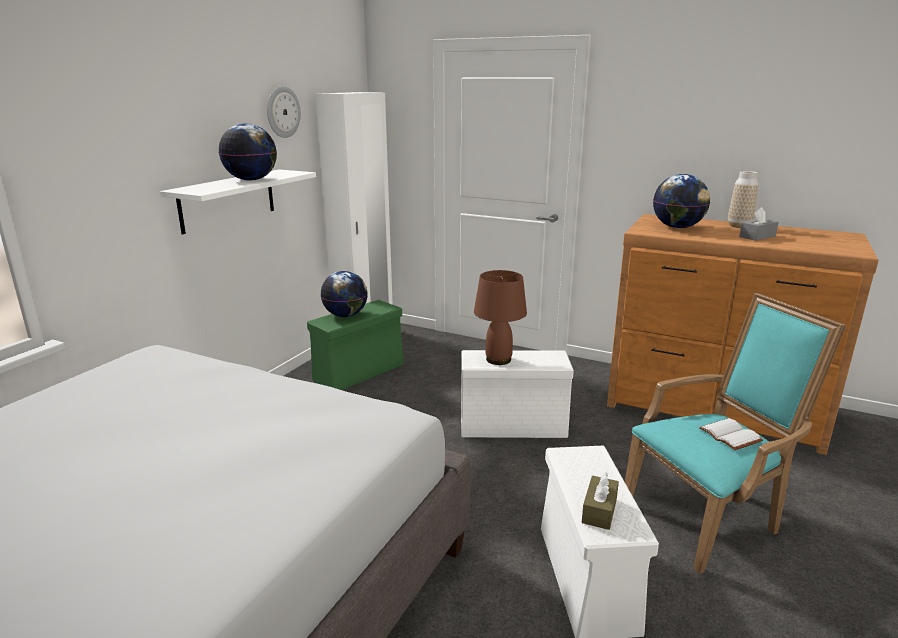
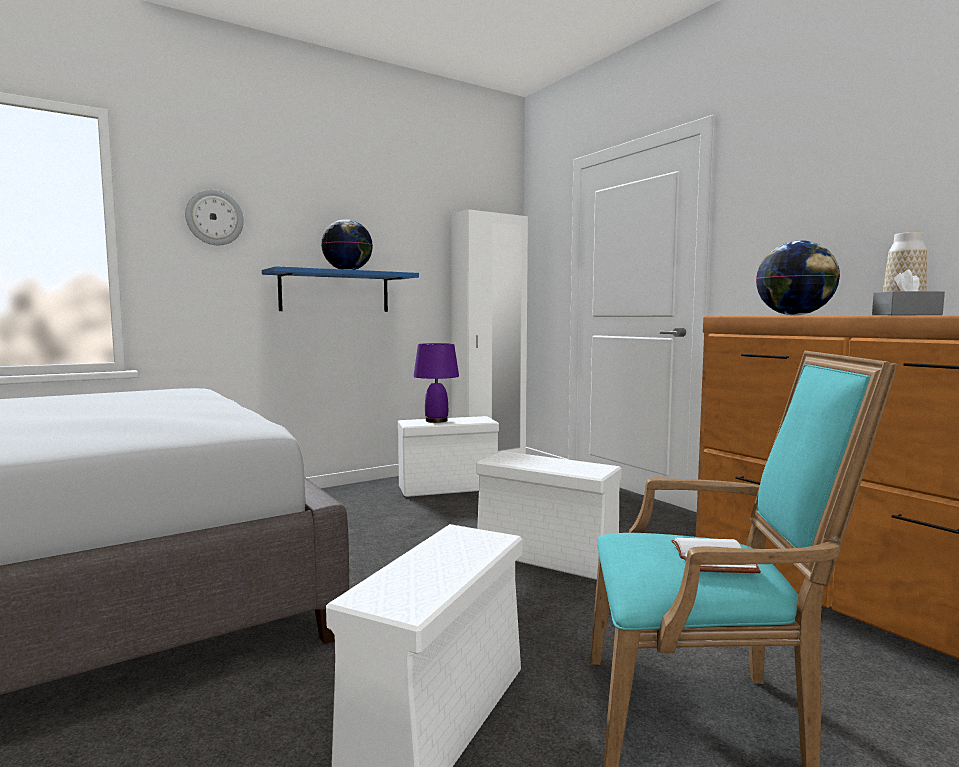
camera: 30 degrees right, 15 degrees down
white shelf [160,169,316,234] -> blue shelf [262,266,419,312]
wall clock [267,86,301,138] -> wall clock moved to [185,189,244,245]
green storage box [307,300,404,390] -> white storage box [398,416,499,497]
globe [321,271,368,317] -> purple table lamp [413,343,459,423]
brown table lamp [474,270,527,365] -> none
brown tissue box [581,472,619,530] -> none

